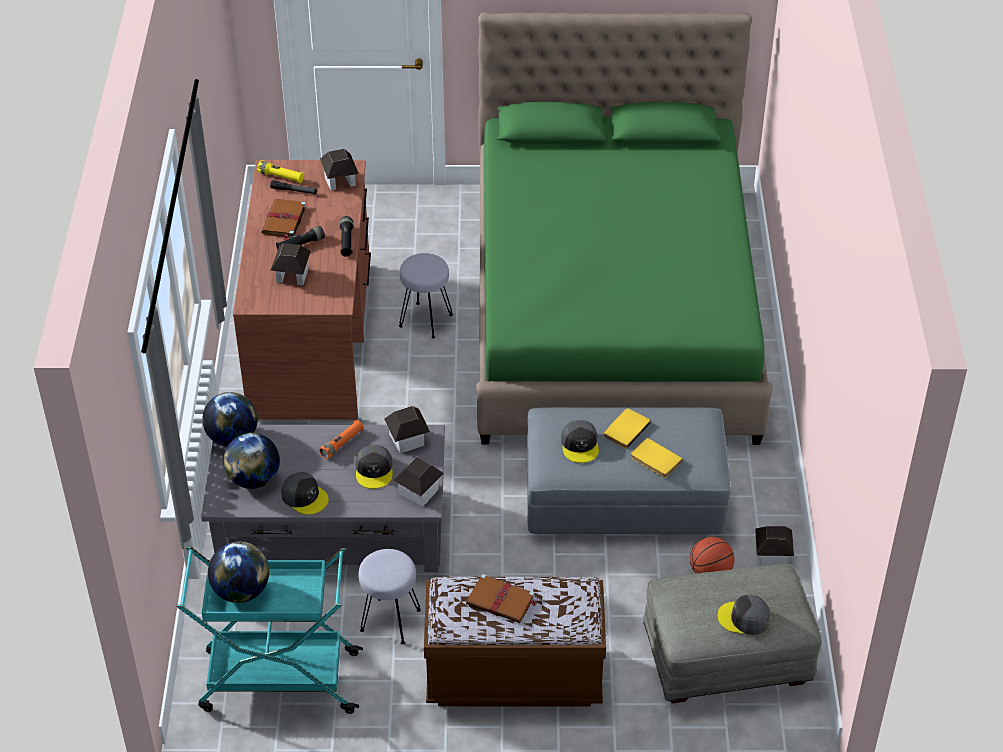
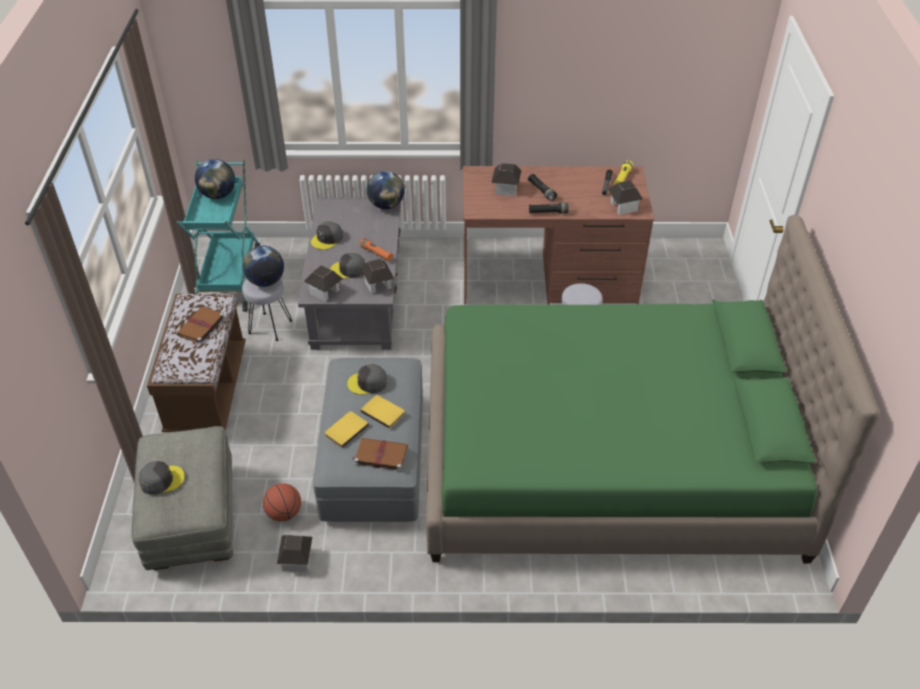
camera: 90 degrees right, 0 degrees up
globe [223,433,280,489] -> globe moved to [242,246,284,287]
brown book [261,199,306,240] -> brown book moved to [351,438,408,471]
grey cap [717,595,770,635] -> grey cap turned 60 degrees clockwise [139,461,185,495]

